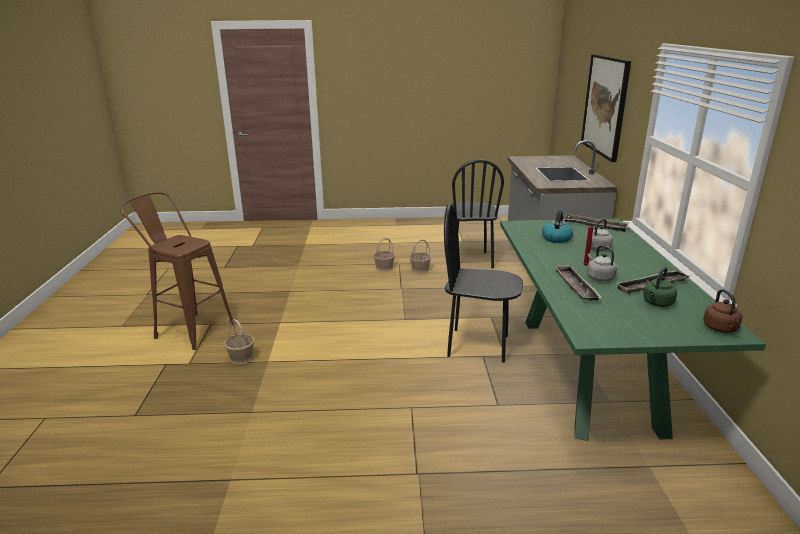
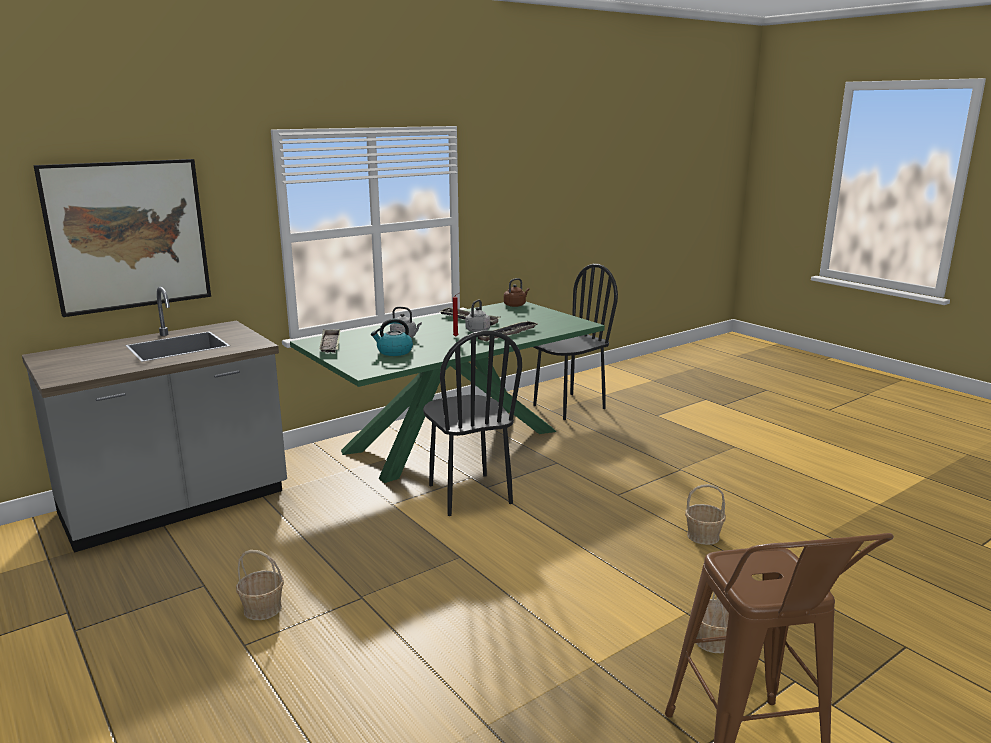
camera: 125 degrees left, 5 degrees down
basket [373,238,395,272] -> basket moved to [685,484,726,545]
black chair [452,159,504,269] -> black chair moved to [533,264,618,420]
green kettle [643,267,677,307] -> none

